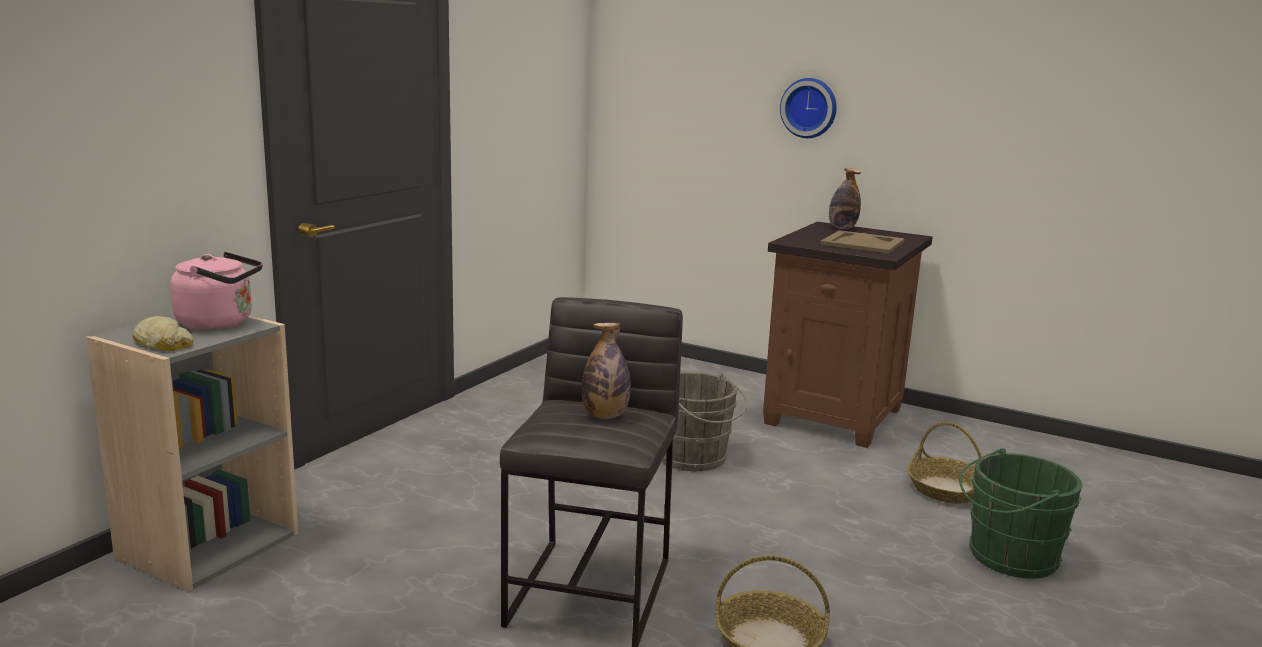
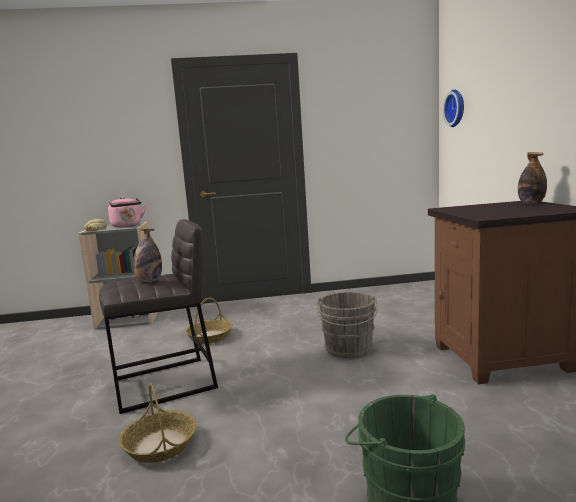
camera: 55 degrees right, 5 degrees down
wall clock [780,78,837,138] -> wall clock moved to [443,89,464,127]
beige tray [820,230,905,254] -> none
basket [907,422,982,503] -> basket moved to [185,297,233,344]

